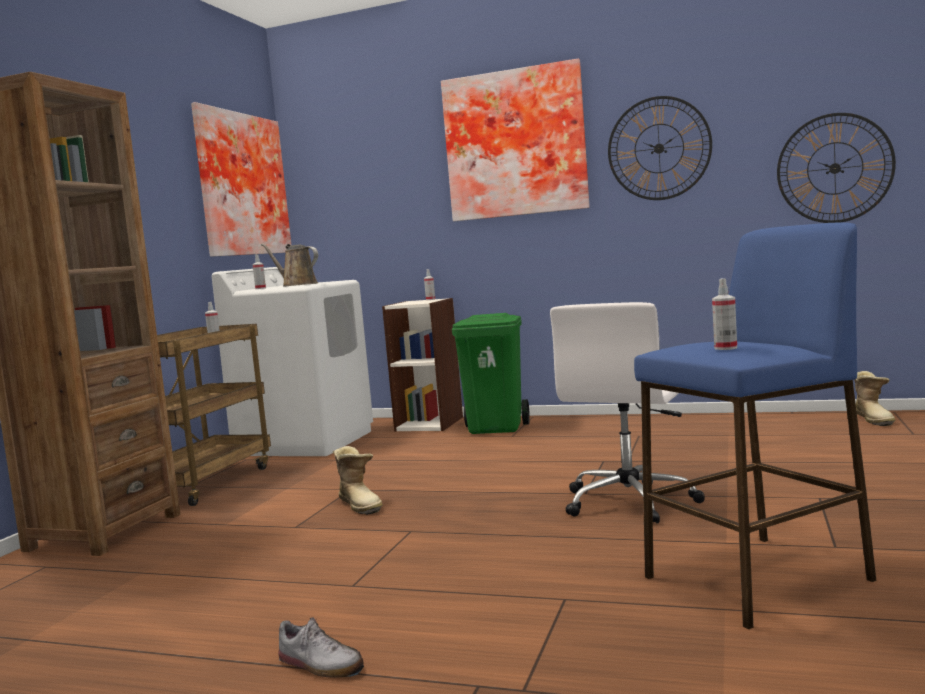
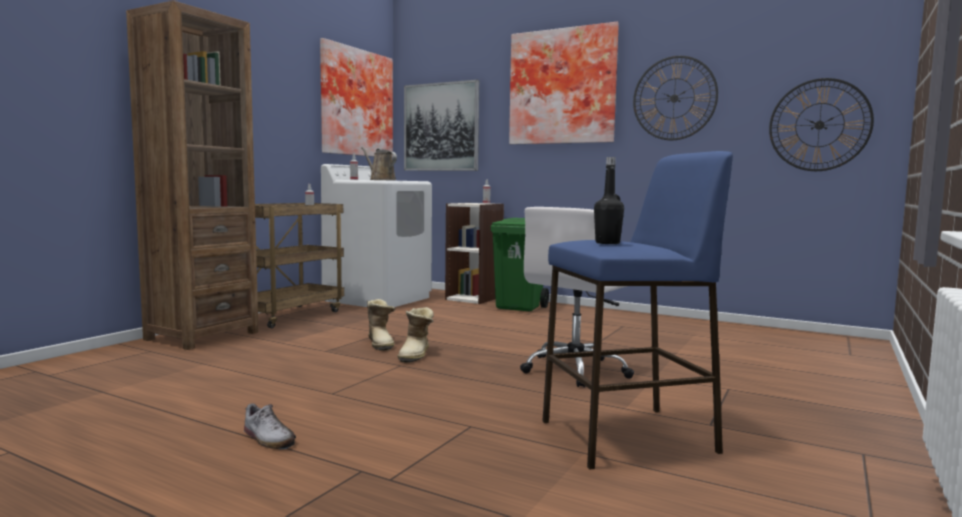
camera: 10 degrees right, 0 degrees up
spray bottle [712,278,737,350] -> black bottle [594,157,624,244]
boot [854,371,895,426] -> boot moved to [397,307,434,363]
none -> picture [404,80,479,171]

